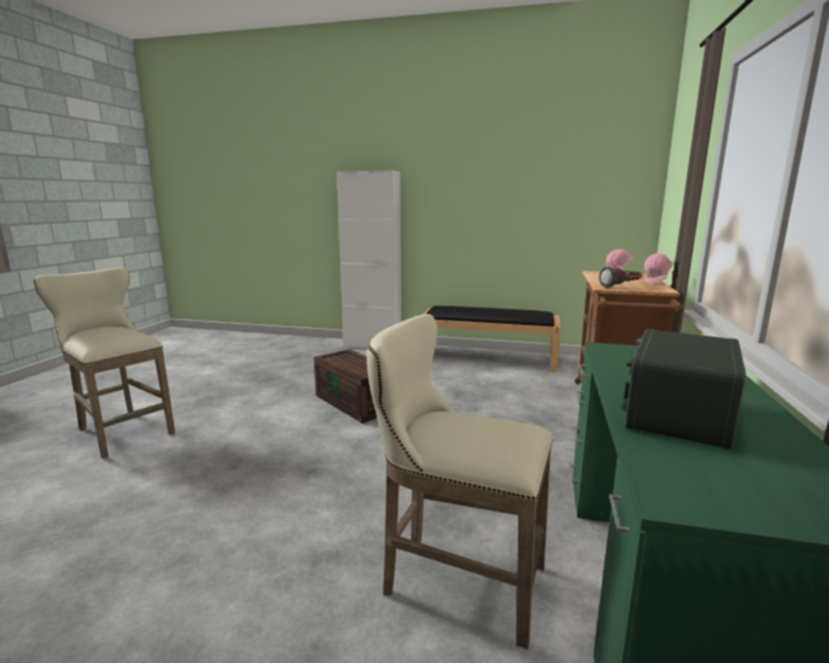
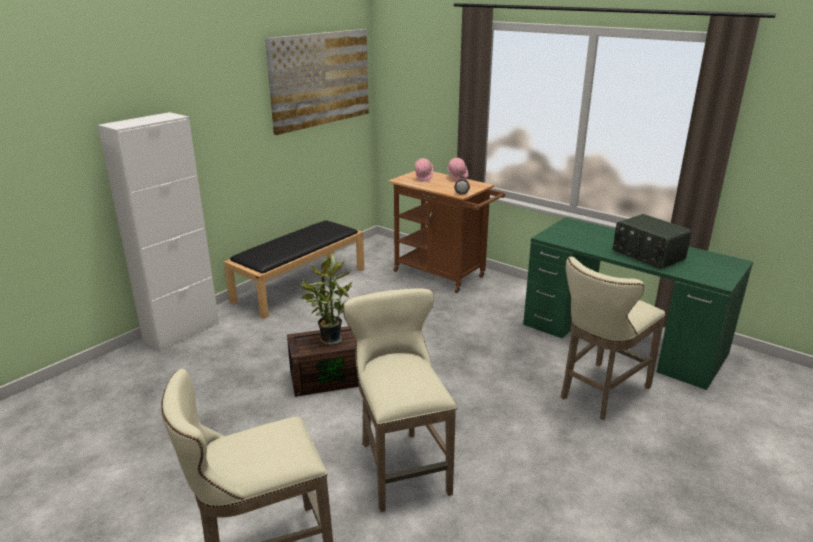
camera: 65 degrees left, 10 degrees up
none -> picture [265,29,369,135]
none -> potted plant [300,253,352,345]
none -> beige stool [343,288,457,512]

